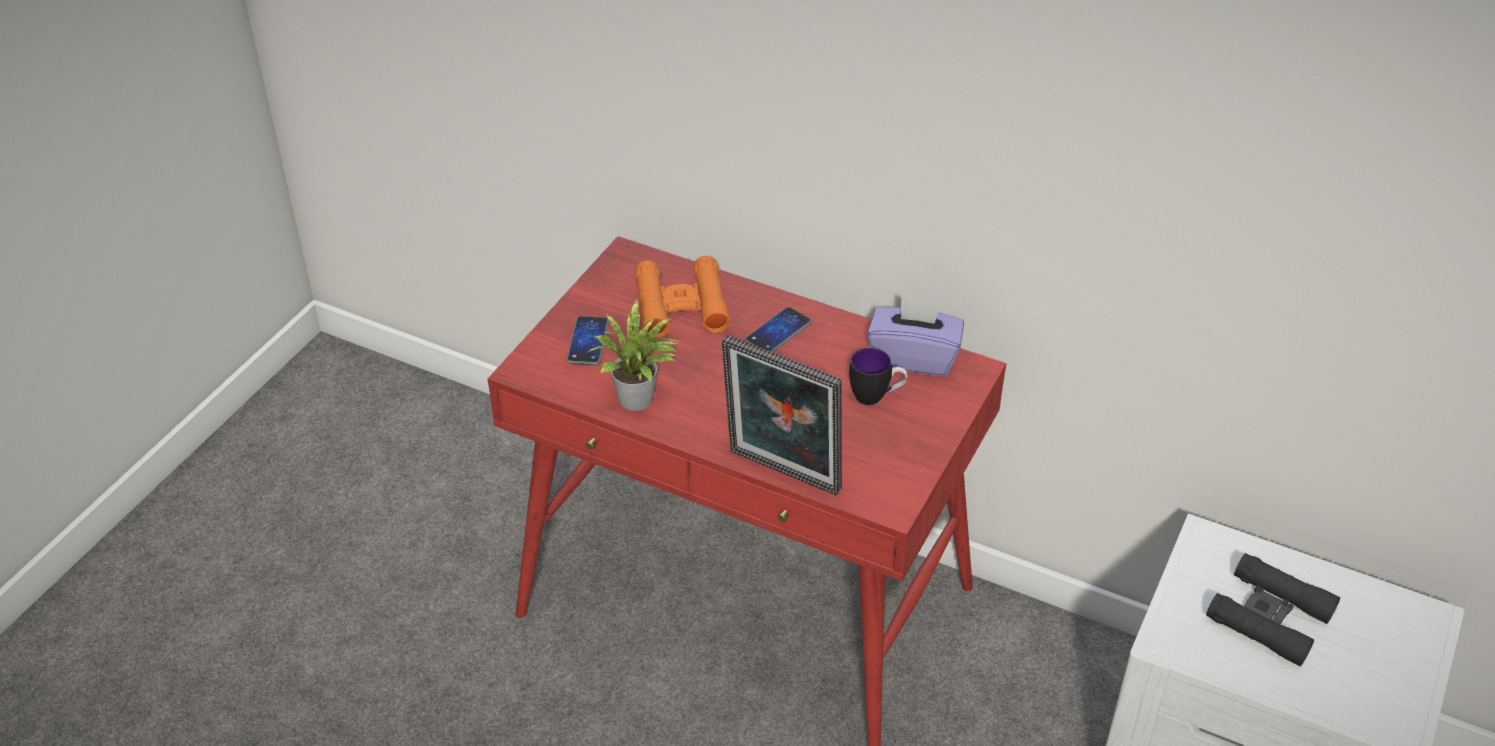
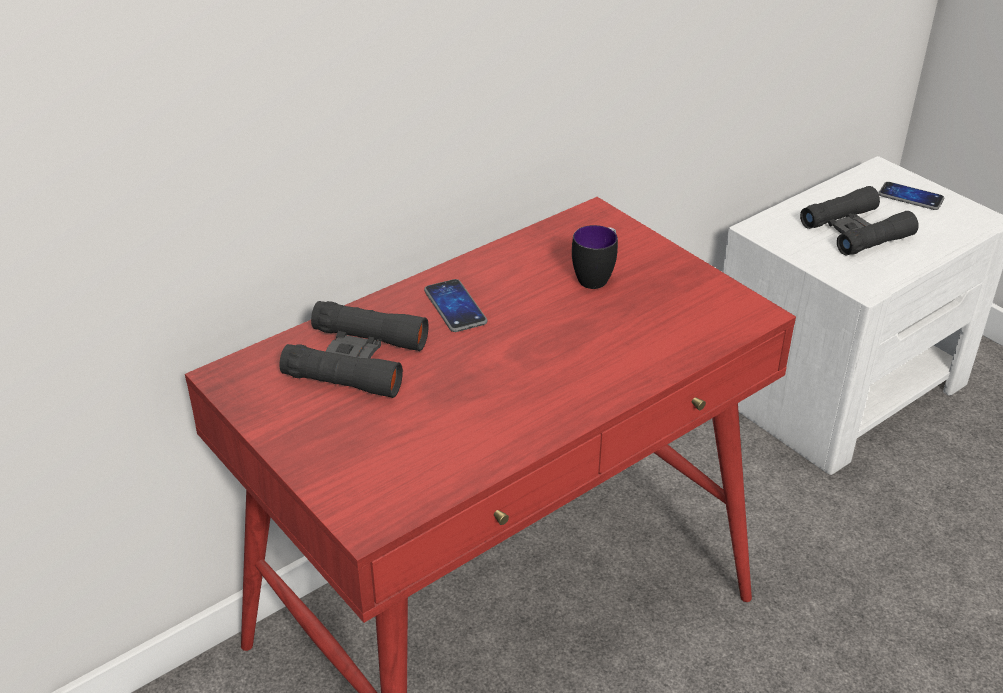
camera: 65 degrees left, 5 degrees down
phone [566,316,609,365] -> phone moved to [878,182,944,210]
potted plant [588,298,685,411] -> none
orange binoculars [635,256,730,339] -> black binoculars [279,301,429,398]
picture frame [722,335,842,496] -> none
purple tissue box [867,294,964,376] -> none

